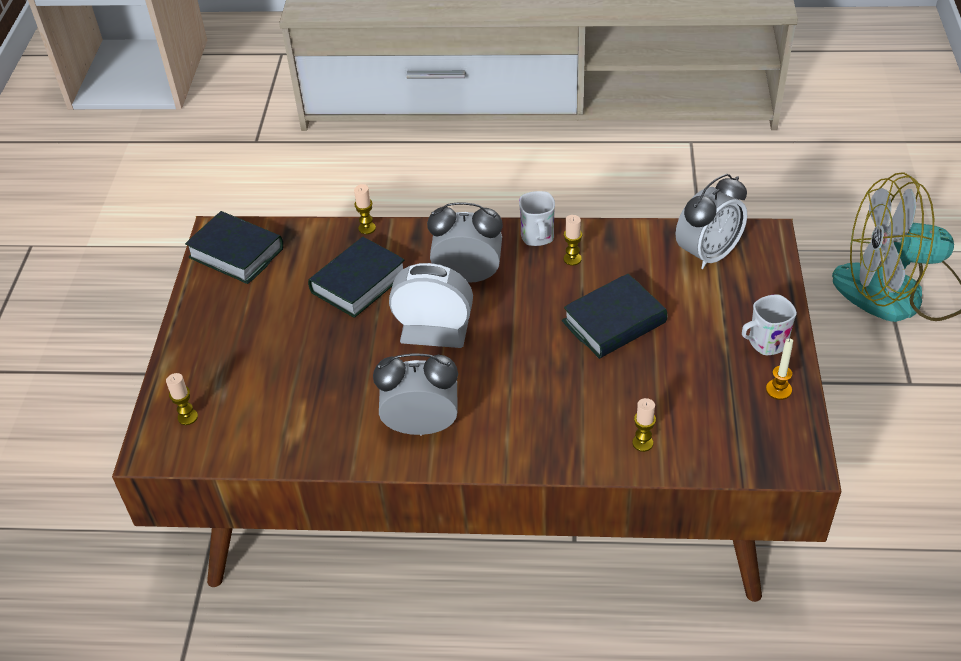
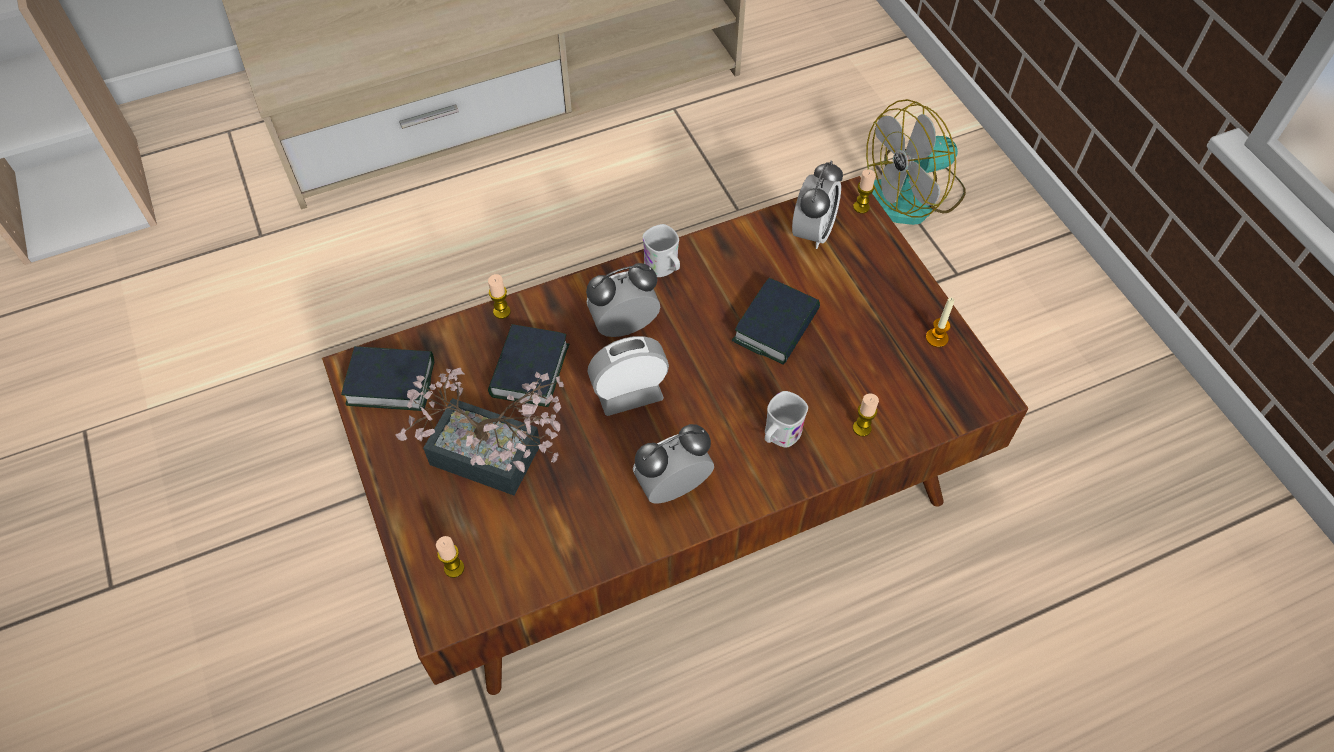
camera: 30 degrees left, 10 degrees up
candle [564,215,582,266] -> candle moved to [853,169,876,213]
white mug [742,294,797,355] -> white mug moved to [765,391,808,448]
none -> potted plant [395,368,564,495]

